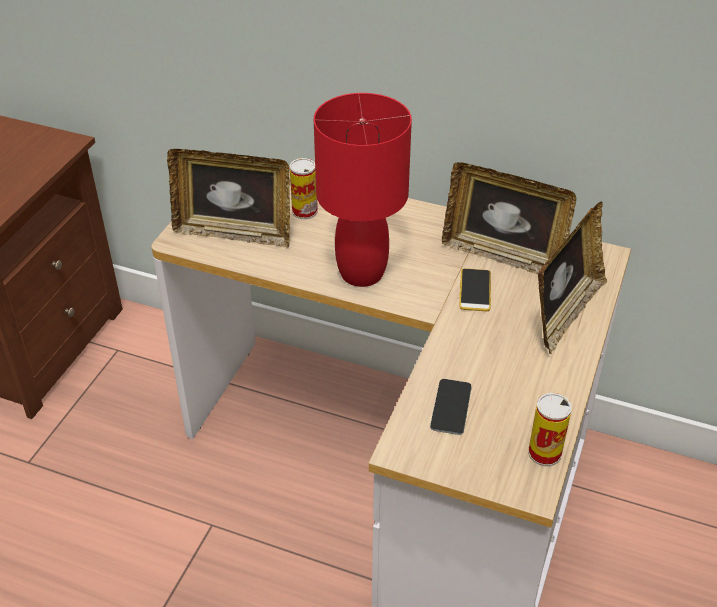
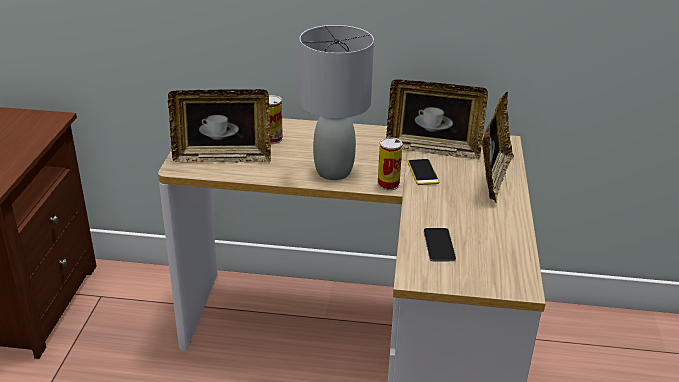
camera: 15 degrees left, 10 degrees down
red table lamp [314,93,412,287] -> grey table lamp [299,25,374,180]
can [528,393,572,467] -> can moved to [378,137,403,190]

